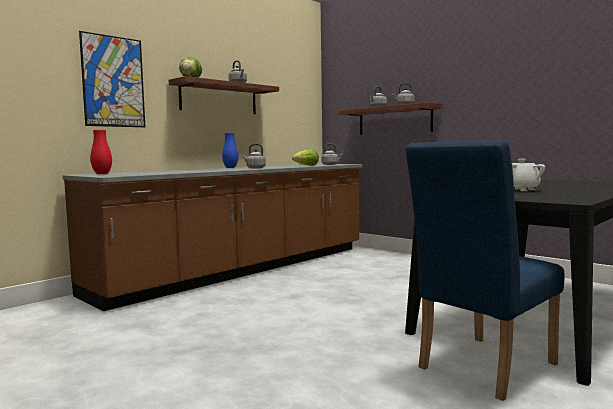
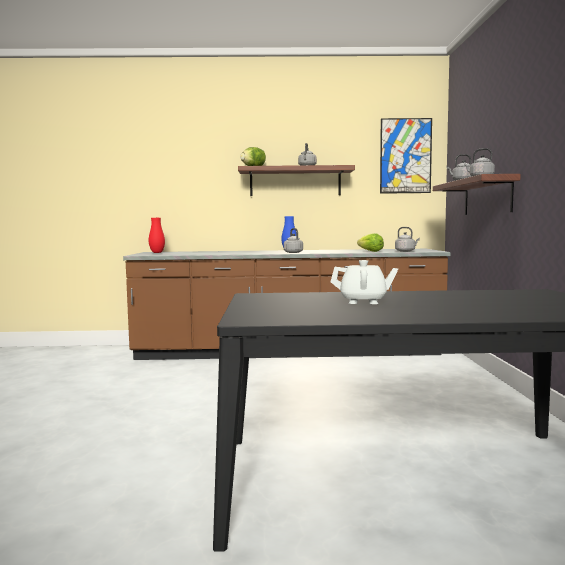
camera: 45 degrees right, 0 degrees up
picture [79,31,145,127] -> picture moved to [380,118,432,194]
blue chair [405,140,565,401] -> none

